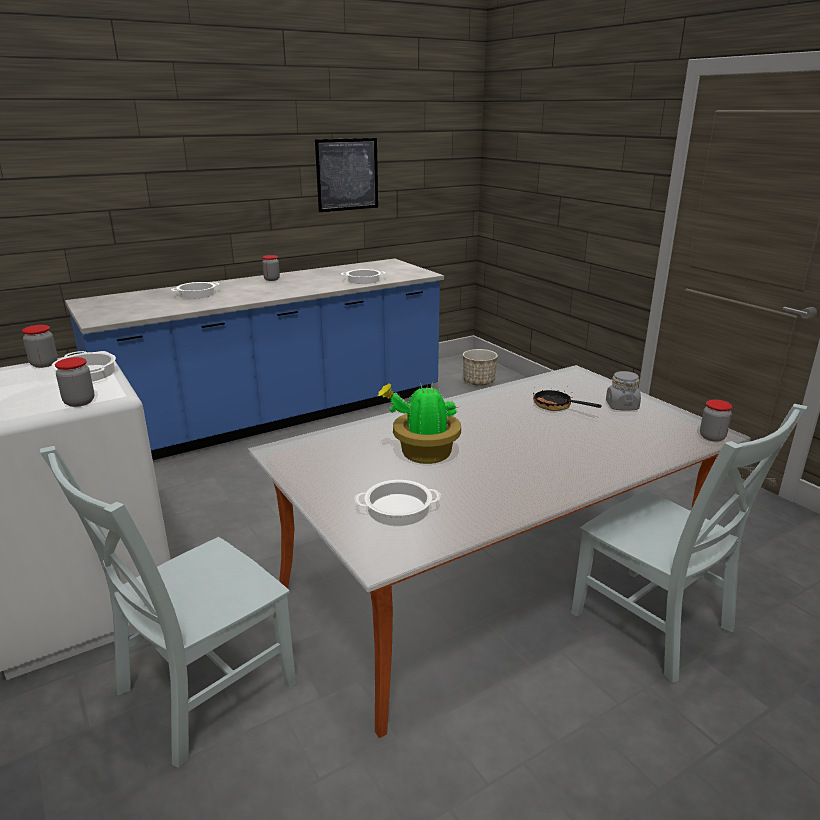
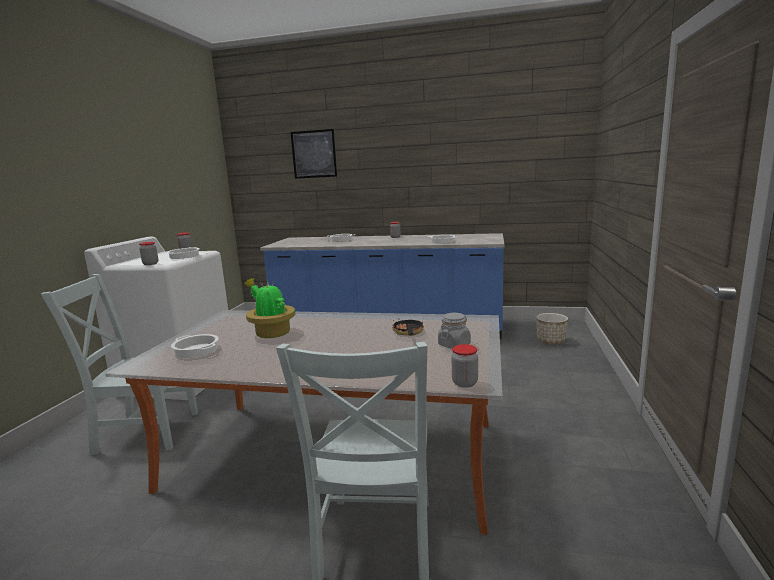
camera: 45 degrees right, 10 degrees down
picture [315,138,378,212] -> picture moved to [290,129,337,179]

